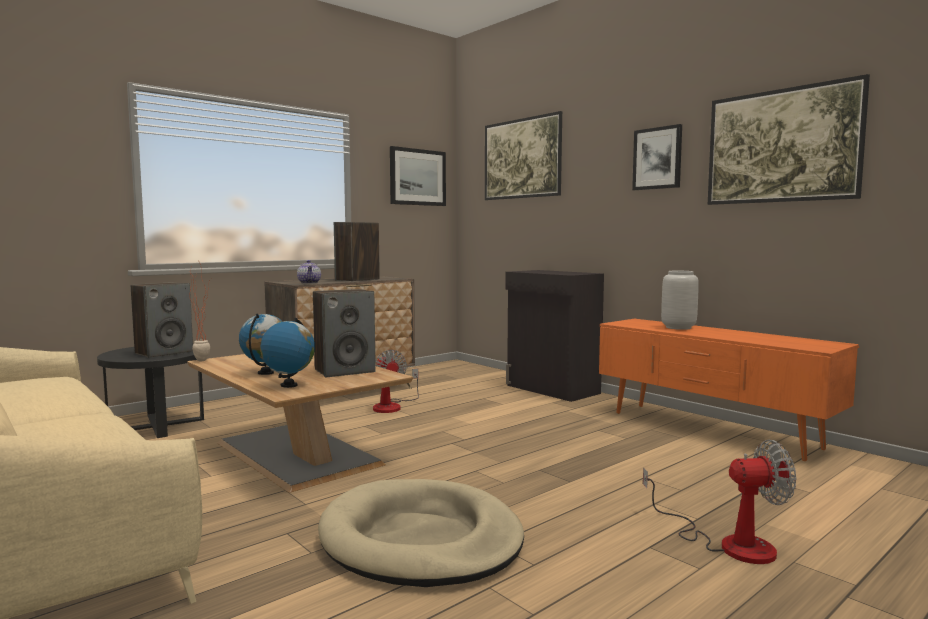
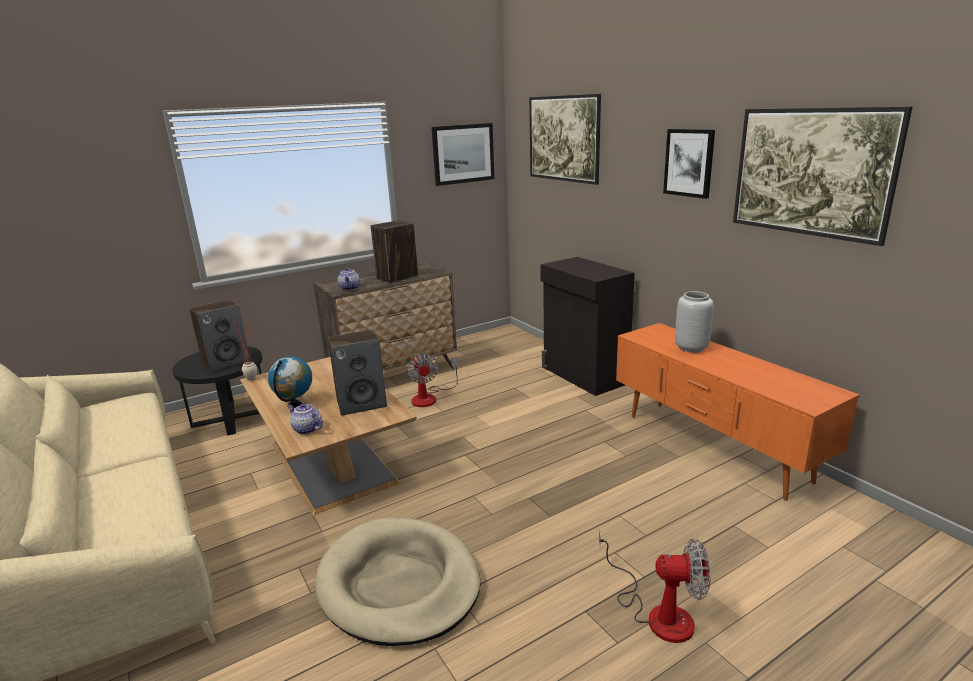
camera: 10 degrees right, 15 degrees up
globe [260,318,315,388] -> teapot [287,403,323,435]

